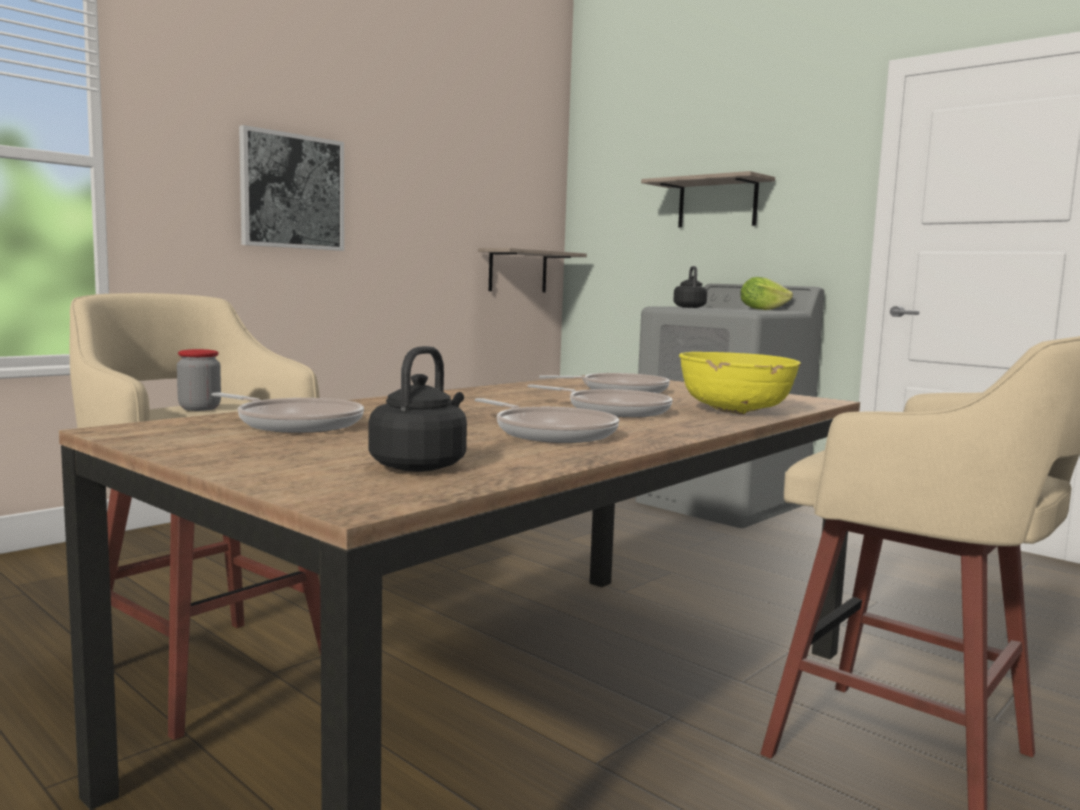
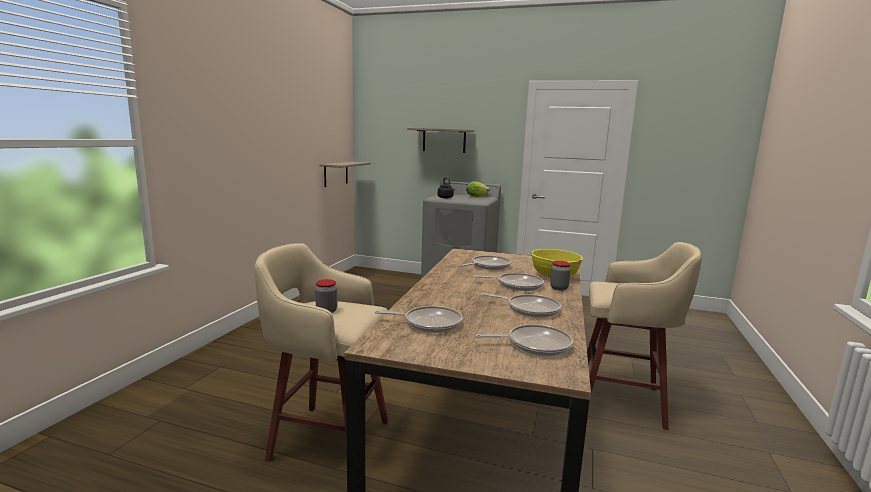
camera: 25 degrees left, 5 degrees up
picture [239,125,344,251] -> none
black kettle [369,346,467,472] -> frying pan [476,324,573,356]
none -> jar [550,261,571,290]

